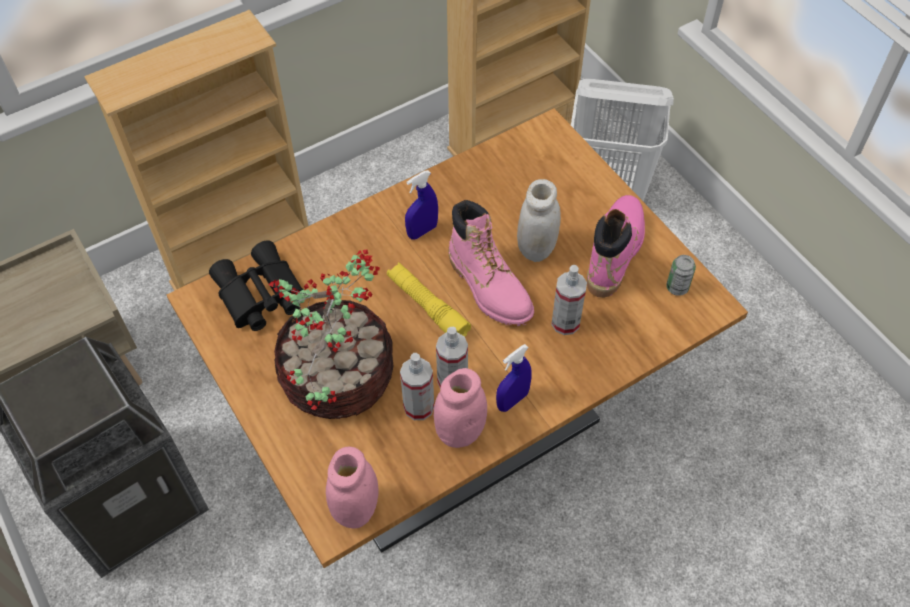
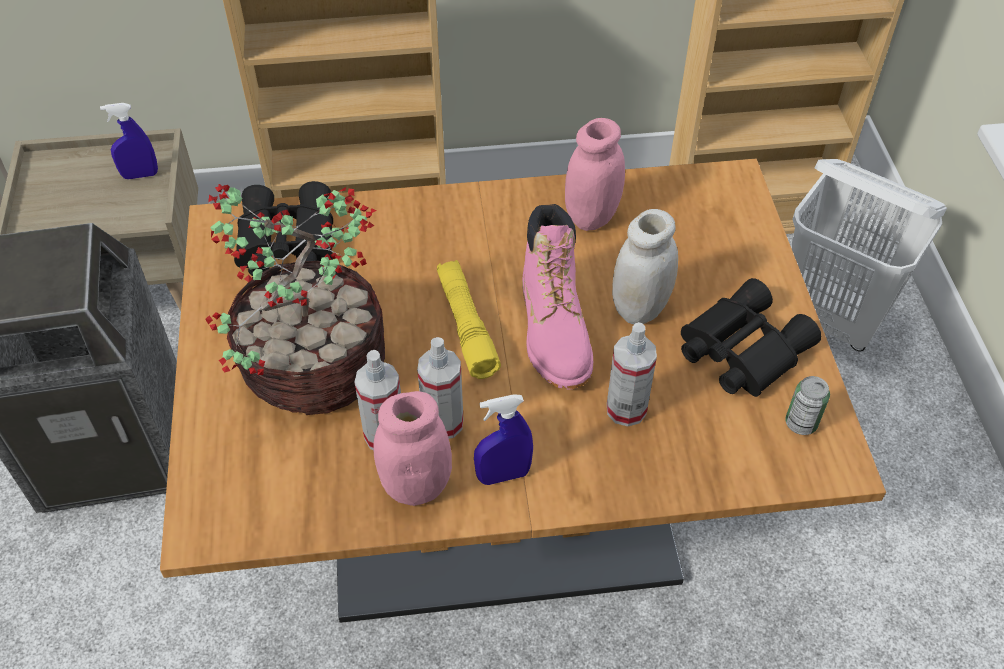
camera: 25 degrees right, 5 degrees down
pink jar [326,447,379,528] -> pink jar moved to [565,118,625,231]
blue spray bottle [405,170,438,240] -> blue spray bottle moved to [100,103,158,179]
pink boot [587,195,645,298] -> black binoculars [681,278,821,397]

